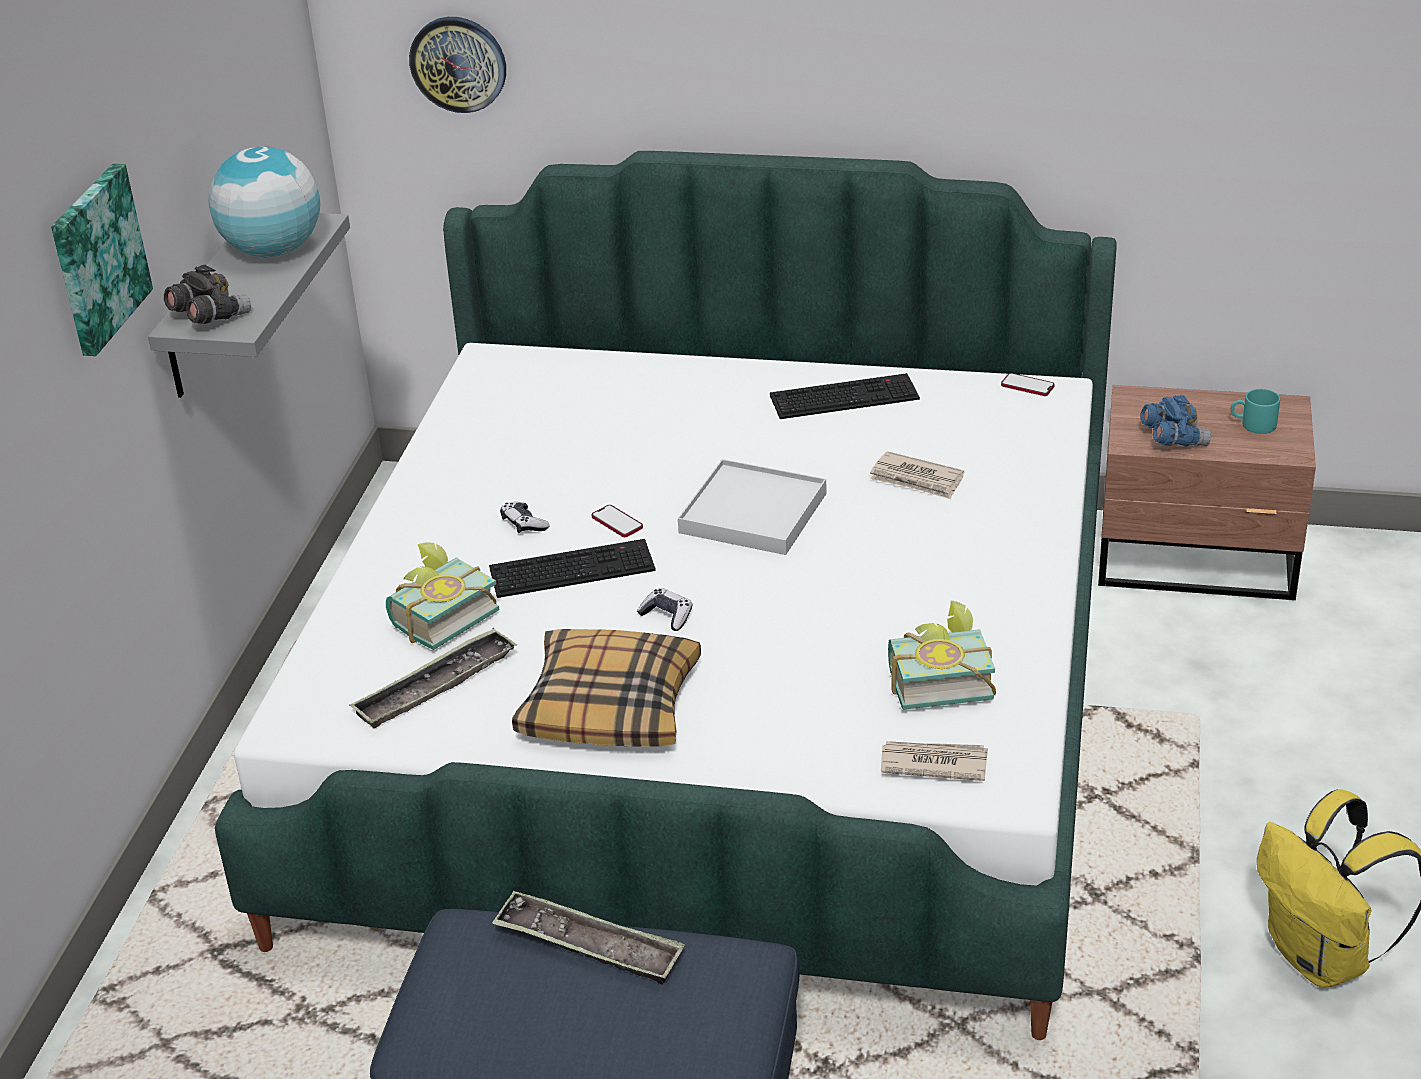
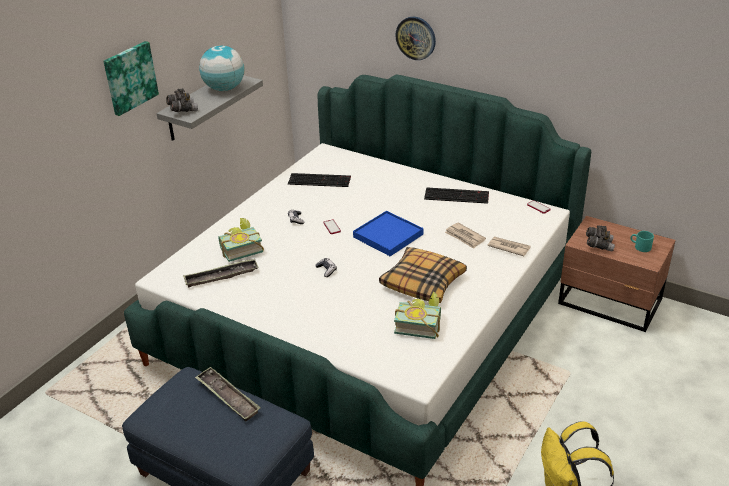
camera: 20 degrees right, 0 degrees up
wall clock [409,17,506,113] -> wall clock moved to [395,17,436,60]
keyboard [489,539,656,598] -> keyboard moved to [288,173,351,187]
pillow [512,629,701,747] -> pillow moved to [379,247,467,303]
white tray [678,459,826,555] -> blue tray [353,211,423,256]
newspaper [881,741,988,781] -> newspaper moved to [487,237,531,256]
blue binoculars [1140,395,1211,446] -> grey binoculars [586,225,615,252]

